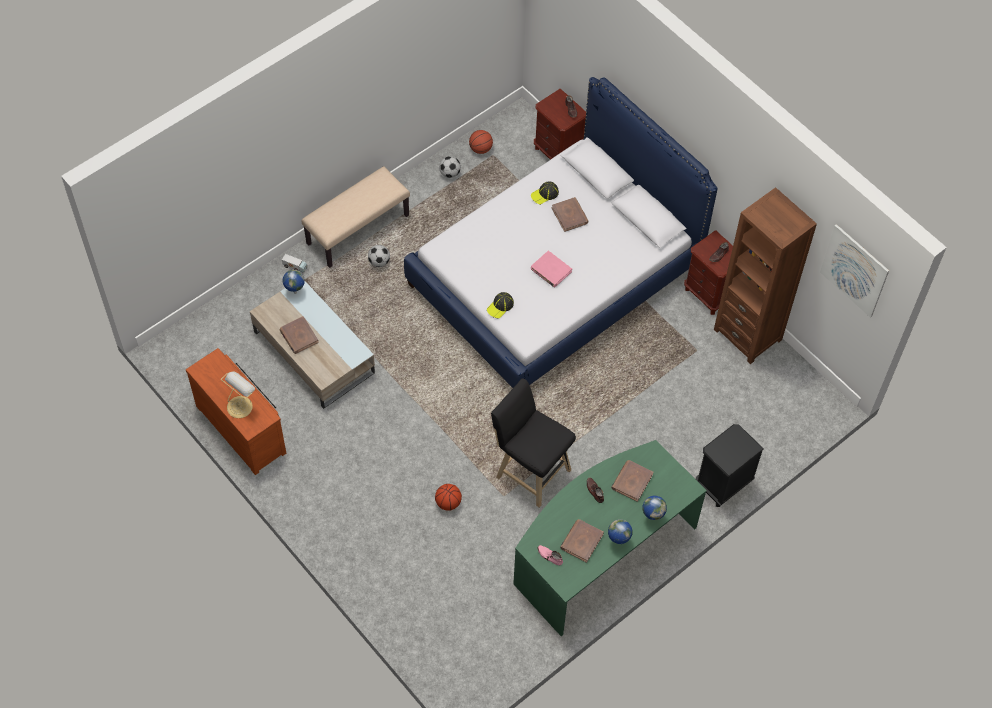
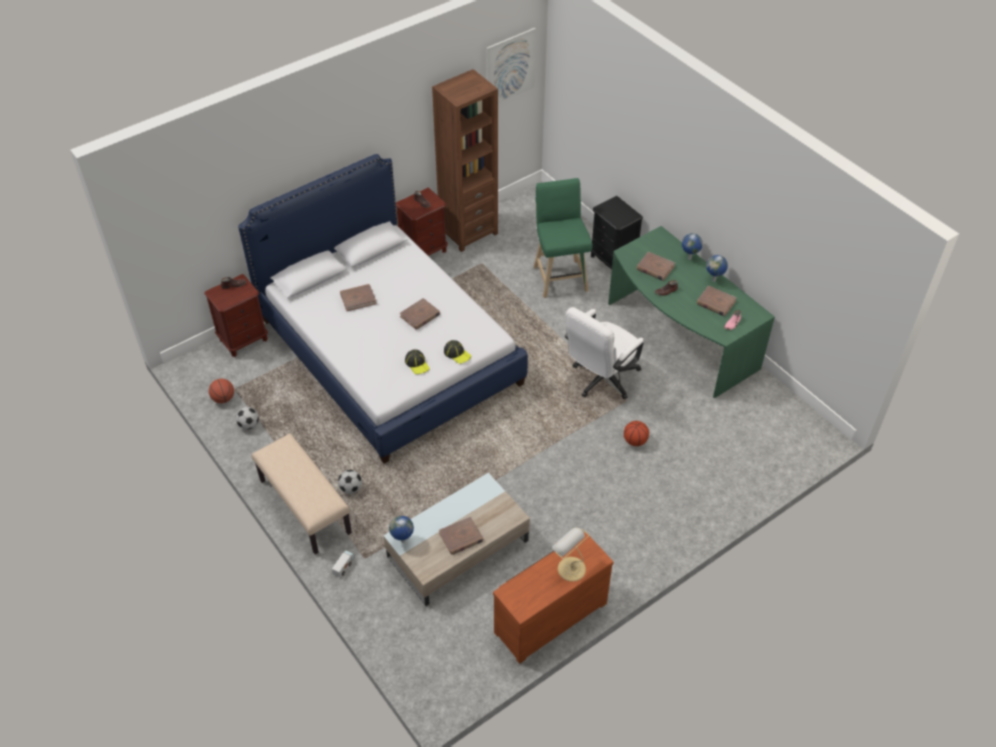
camera: 85 degrees left, 10 degrees down
black stool [491,378,576,508] -> white office chair [565,307,644,399]
cap [531,181,559,205] -> cap moved to [405,349,430,374]
pink book [531,251,572,287] -> brown book [400,298,440,330]
none -> green stool [534,178,593,298]

